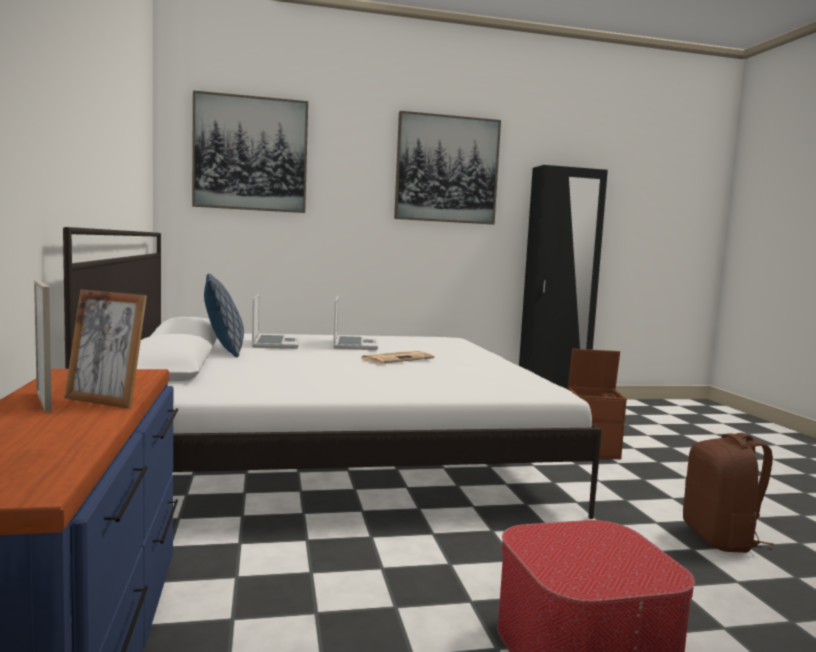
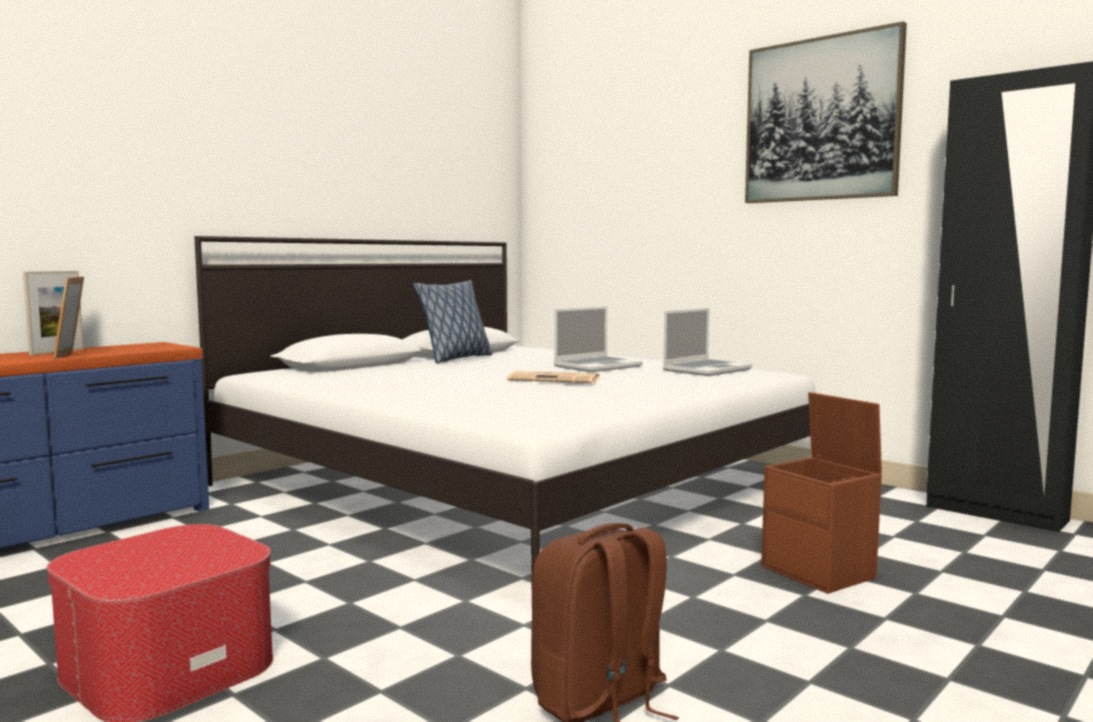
camera: 55 degrees right, 0 degrees up
picture [192,91,308,213] -> none
laptop [252,294,300,349] -> laptop moved to [663,308,752,376]

